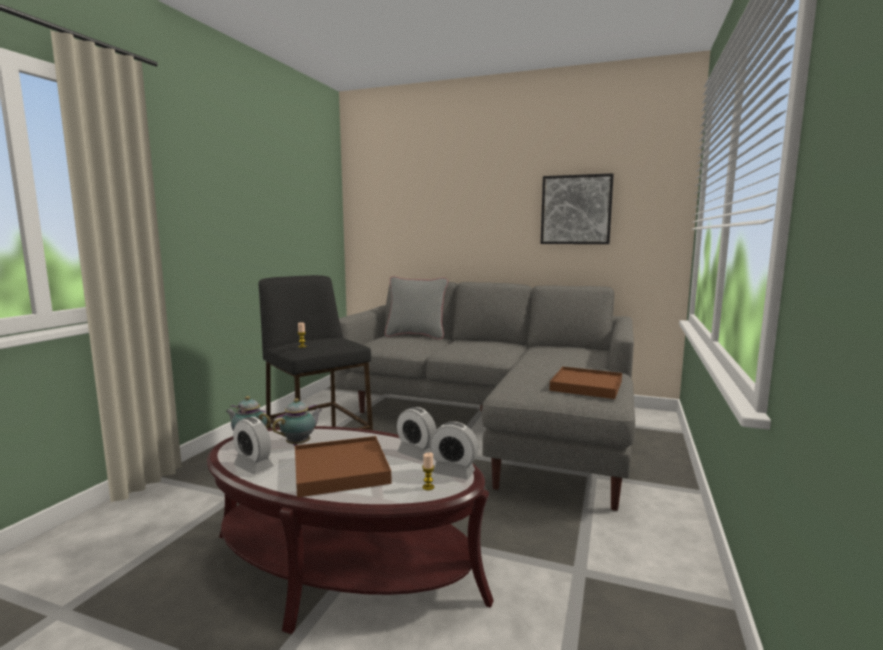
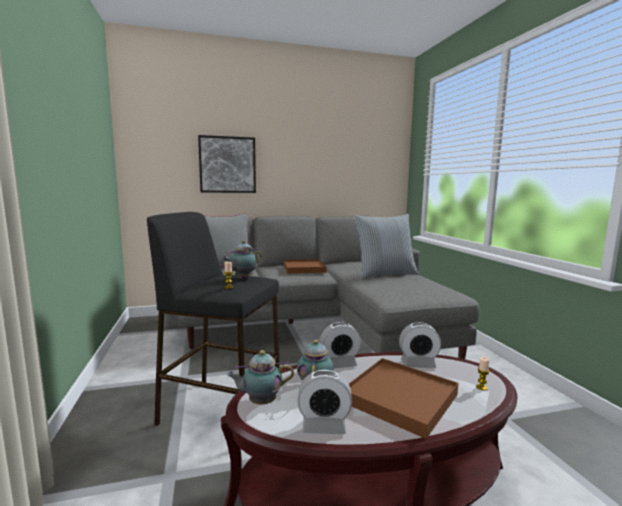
camera: 35 degrees left, 0 degrees up
alarm clock [430,422,479,479] -> alarm clock moved to [320,322,361,368]
picture [541,173,614,244] -> picture moved to [198,135,256,193]
brown tray [549,367,622,399] -> brown tray moved to [284,259,327,274]
none -> teapot [222,240,262,279]
none -> pillow [354,214,418,278]

